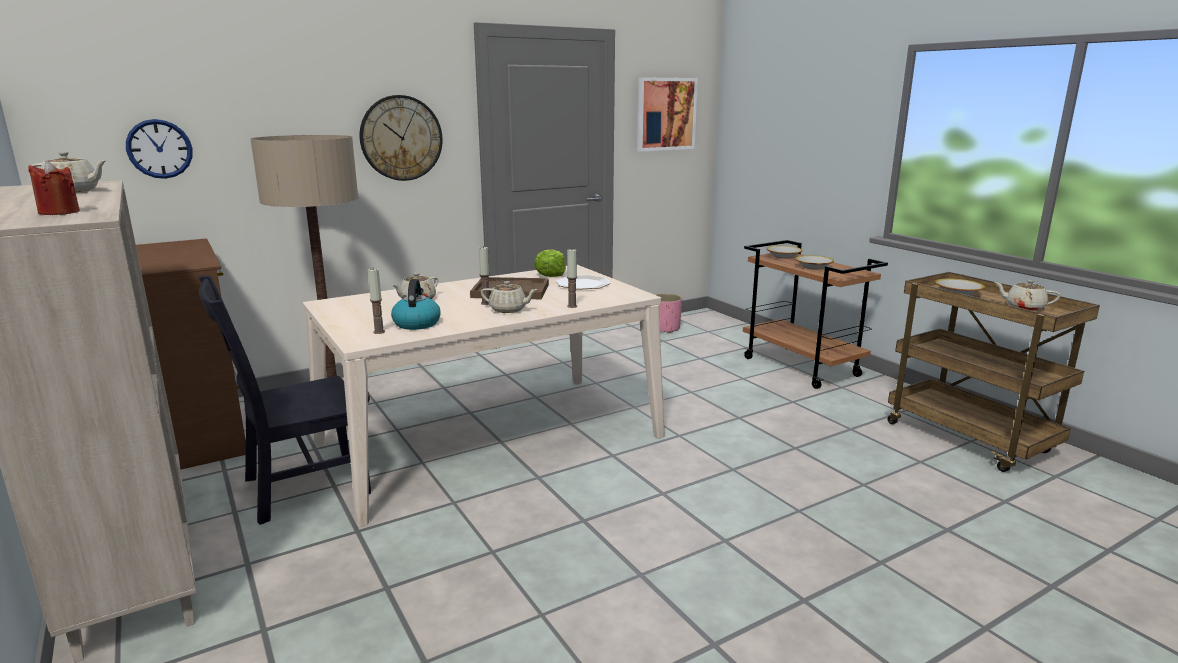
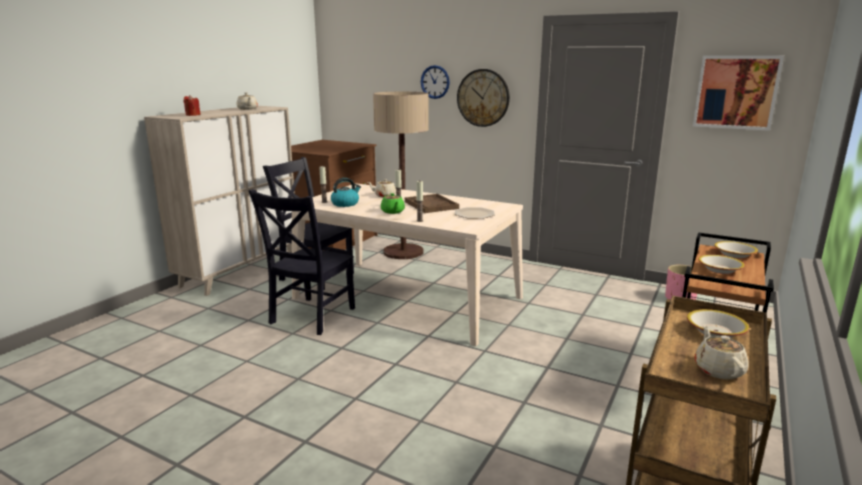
camera: 60 degrees right, 0 degrees up
wall clock [126,119,192,179] -> wall clock moved to [421,65,450,99]
beige teapot [481,281,538,313] -> green teapot [381,193,405,214]
lettuce [534,249,566,277] -> none
none -> black chair [248,189,355,335]

